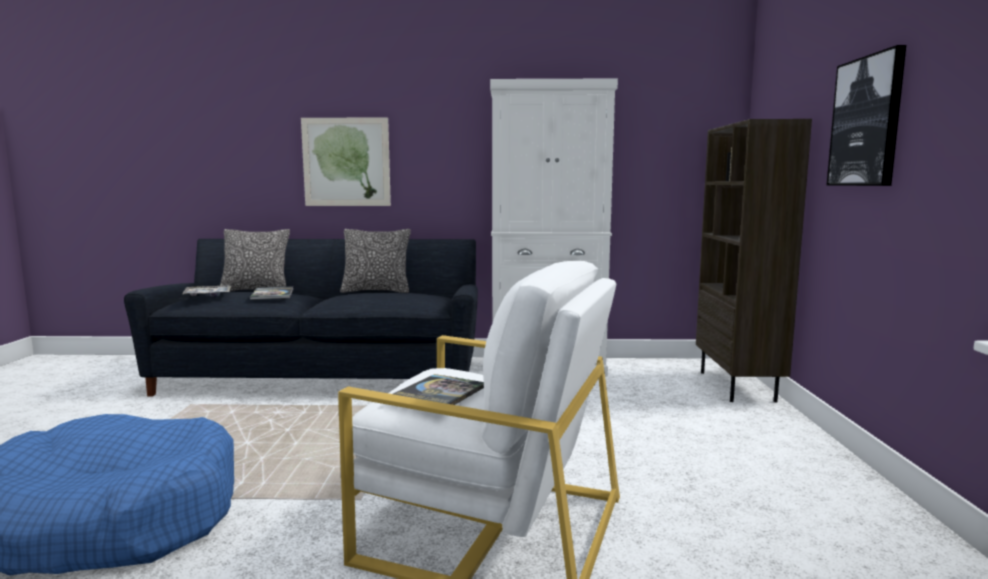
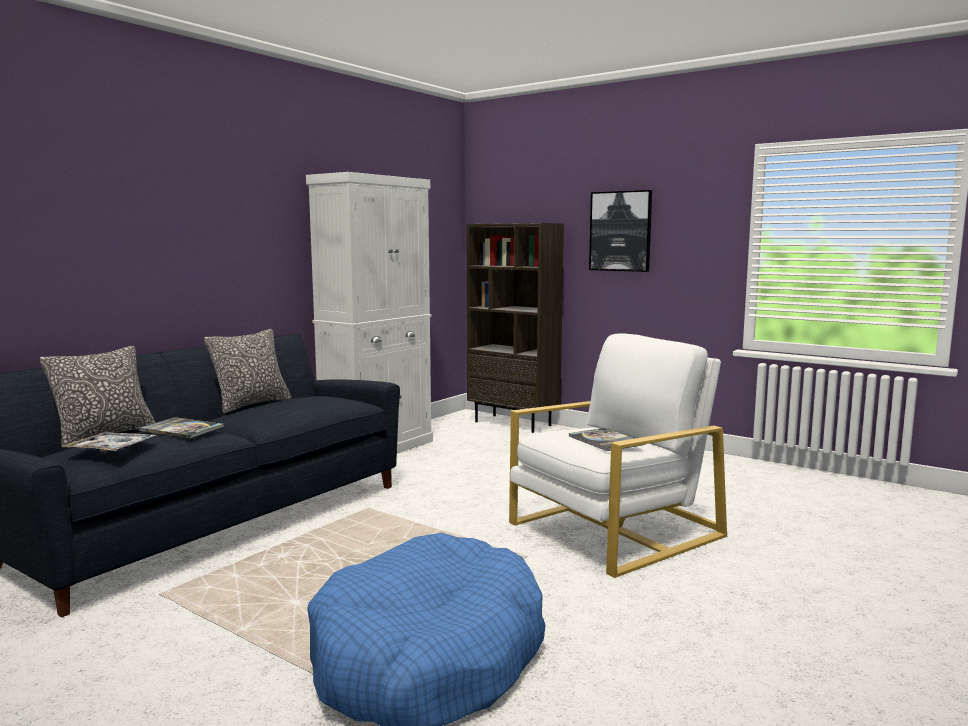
camera: 55 degrees left, 0 degrees up
picture [301,118,391,206] -> none

